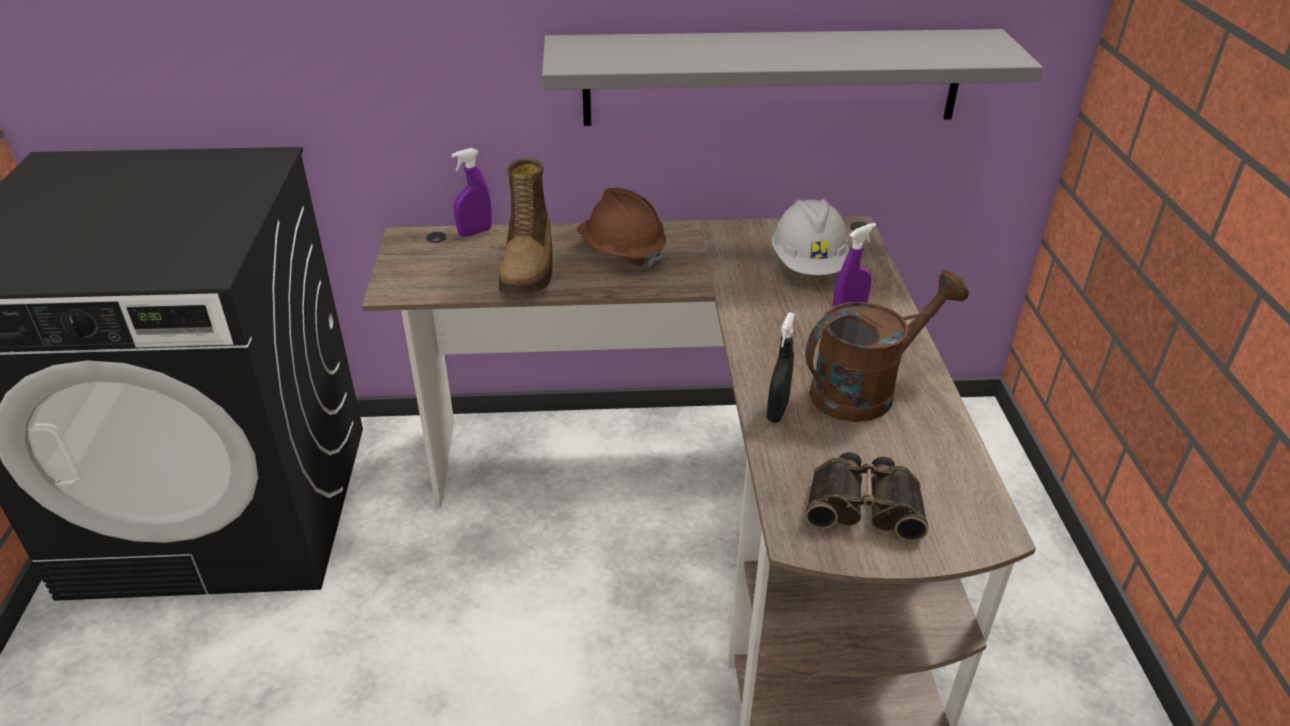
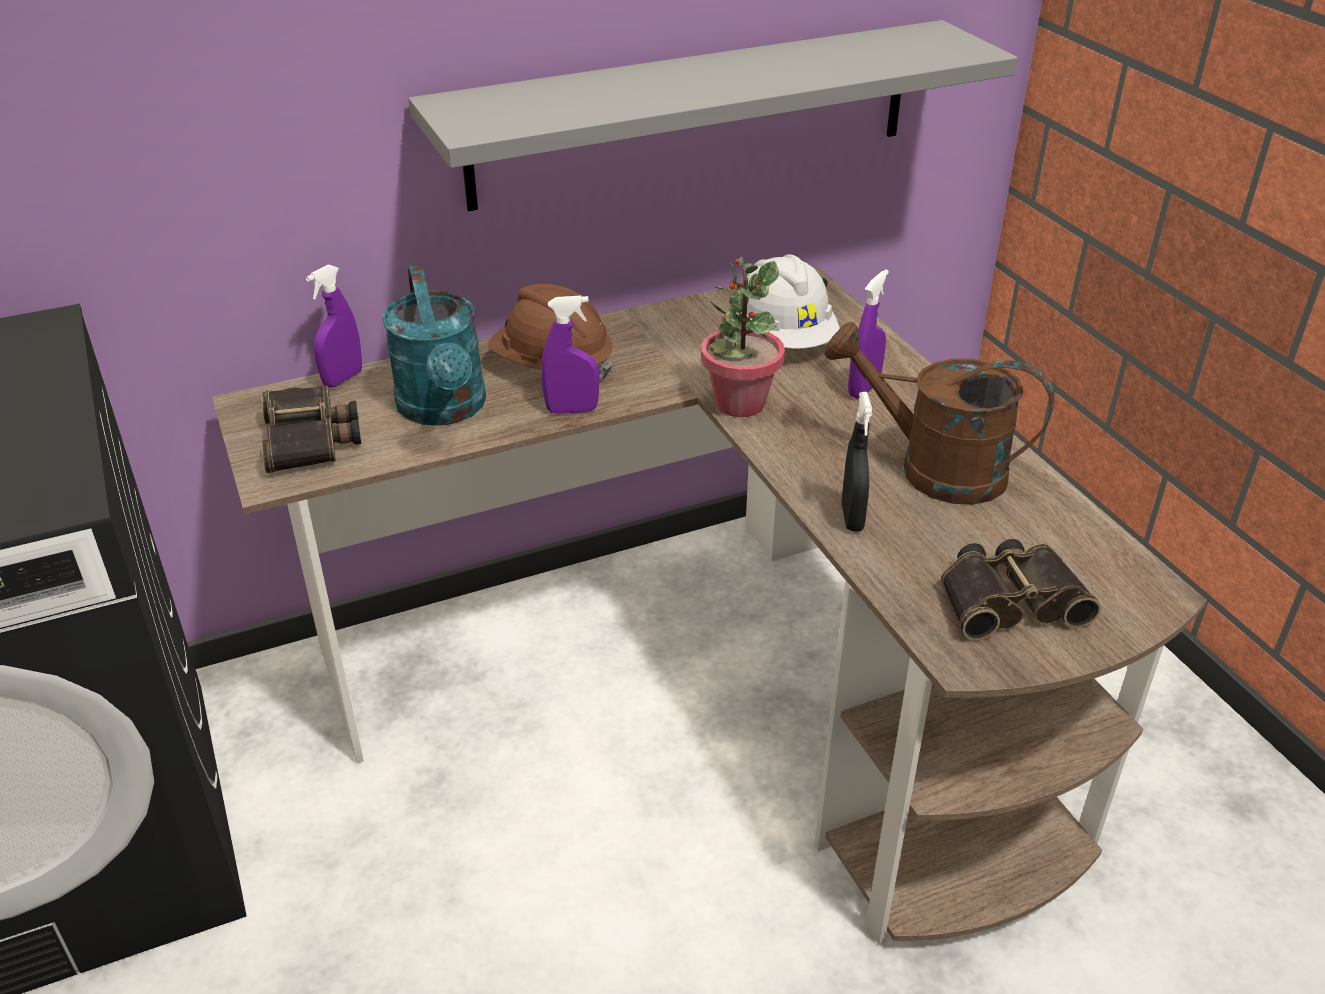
camera: 20 degrees left, 0 degrees up
boot [499,157,553,297] -> turquoise watering can [382,265,486,426]
brown watering can [805,270,969,422] -> brown watering can turned 105 degrees counterclockwise [824,322,1054,505]
none -> binoculars [261,386,361,473]
none -> purple spray bottle [541,295,599,414]
none -> potted plant [701,257,785,417]

